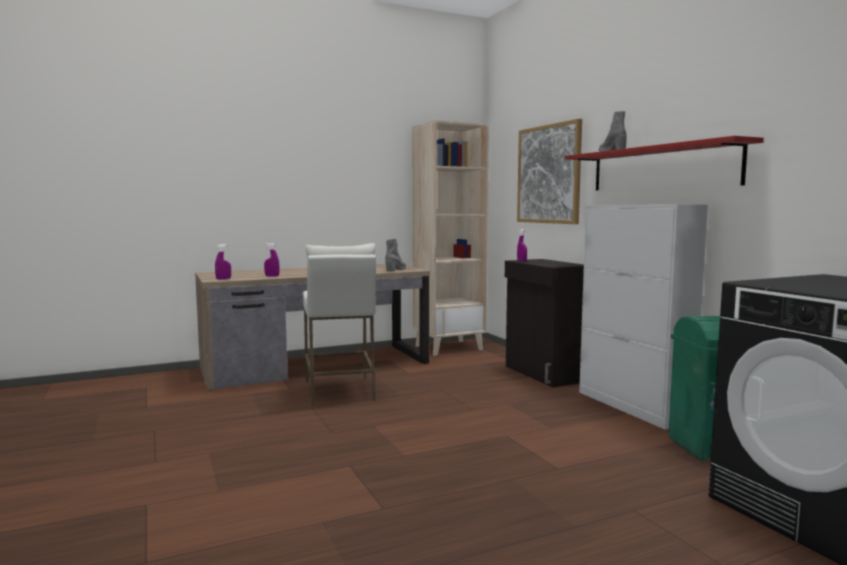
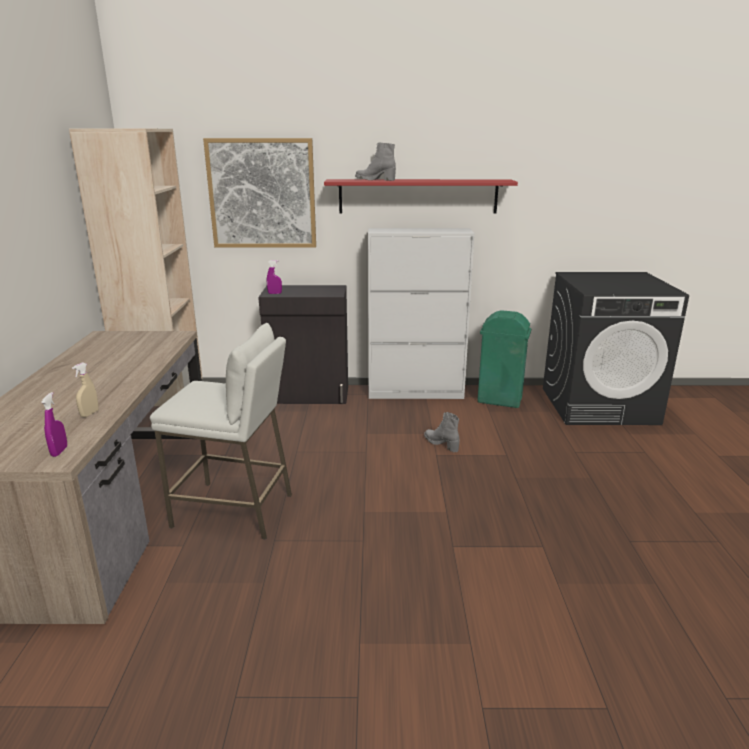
camera: 65 degrees left, 15 degrees up
purple spray bottle [264,243,279,276] -> beige spray bottle [72,362,99,417]
grey boot [385,239,406,271] -> grey boot moved to [424,412,460,452]

